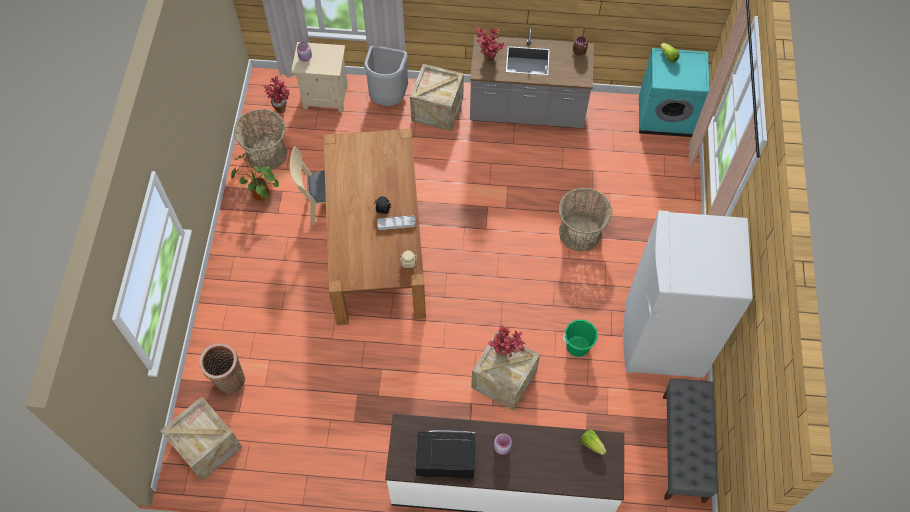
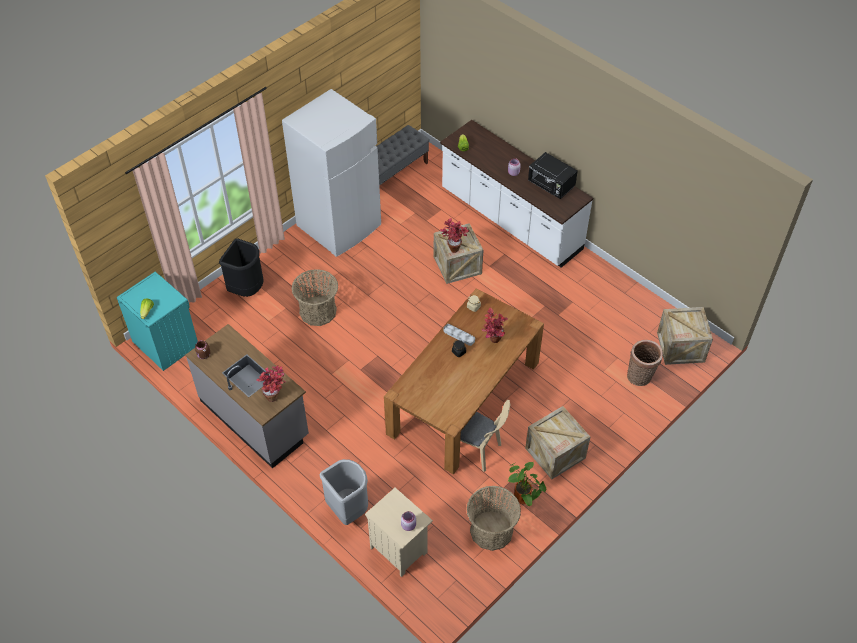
camera: 140 degrees left, 10 degrees down
potted plant [264,76,290,113] -> potted plant moved to [482,308,508,343]
crate [410,64,464,131] -> crate moved to [525,406,590,480]
green bucket [563,320,598,357] -> none
none -> black trash can [219,238,263,297]

